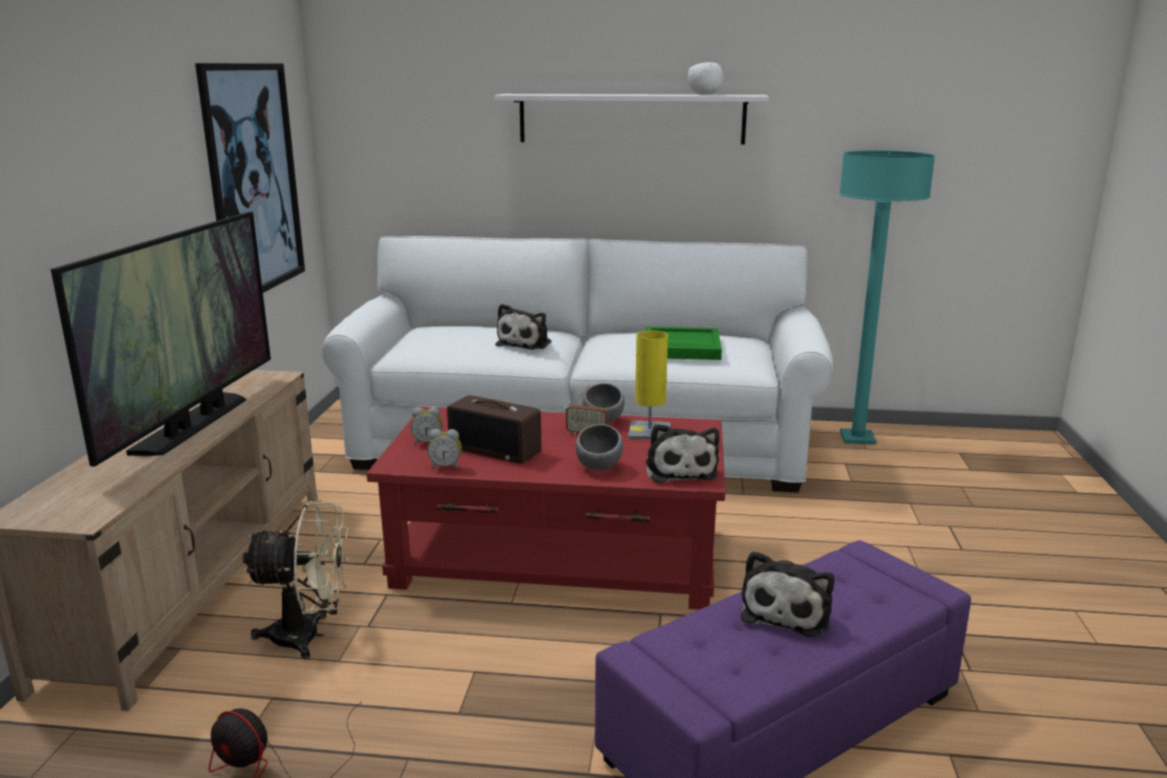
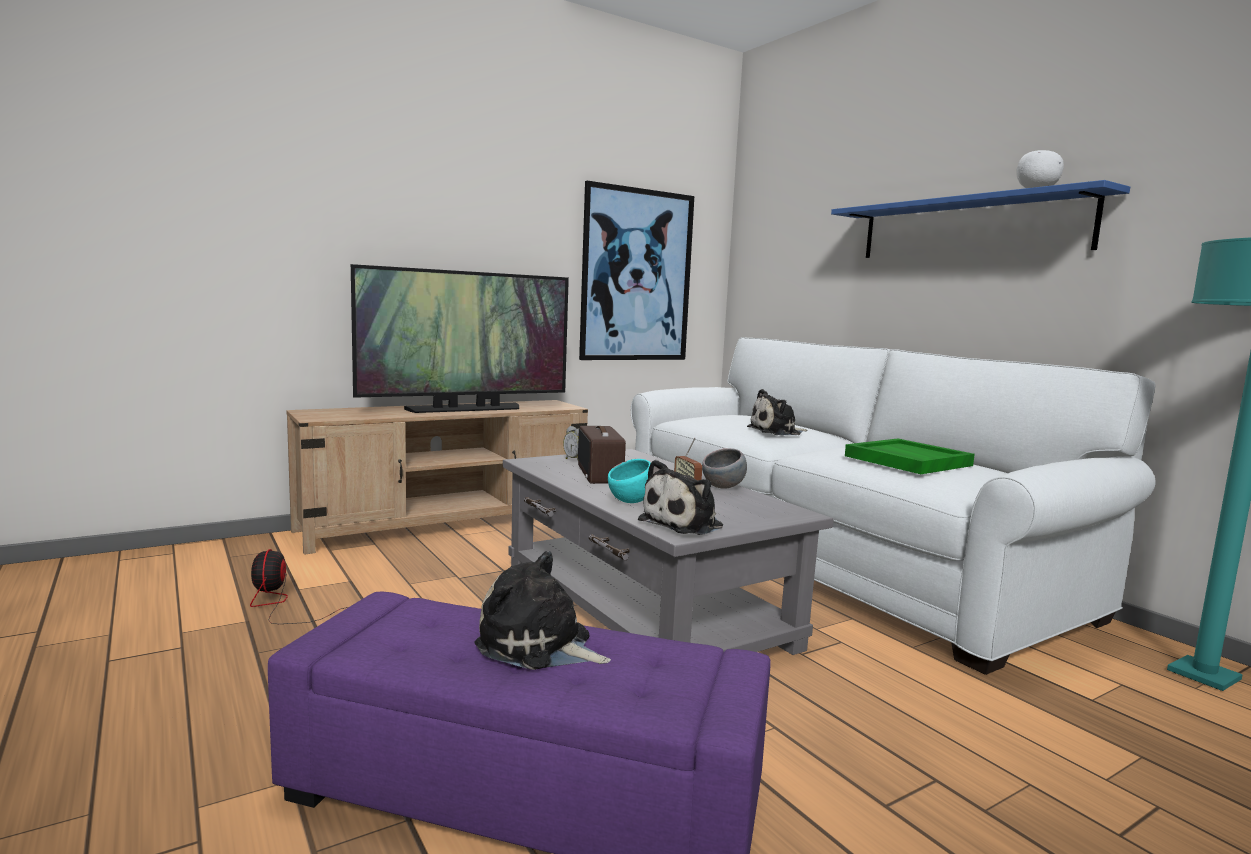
camera: 50 degrees right, 10 degrees down
beige fan [242,501,349,659] -> none
red coffee table [366,407,726,610] -> grey coffee table [503,449,834,655]
alarm clock [428,429,462,469] -> none
white shelf [494,94,769,144] -> blue shelf [831,180,1130,258]
grey bowl [575,424,623,471] -> turquoise bowl [608,459,651,503]
yellow table lamp [628,330,671,440] -> none
plush toy [741,551,834,637] -> plush toy turned 45 degrees clockwise [474,551,611,670]

